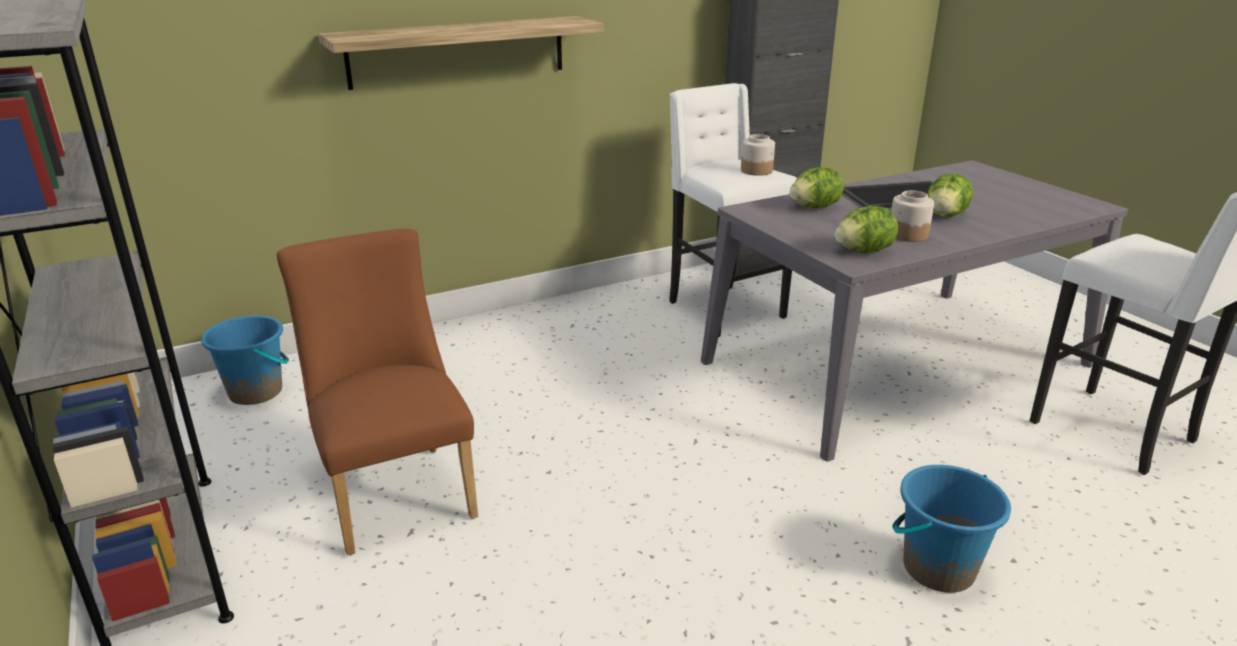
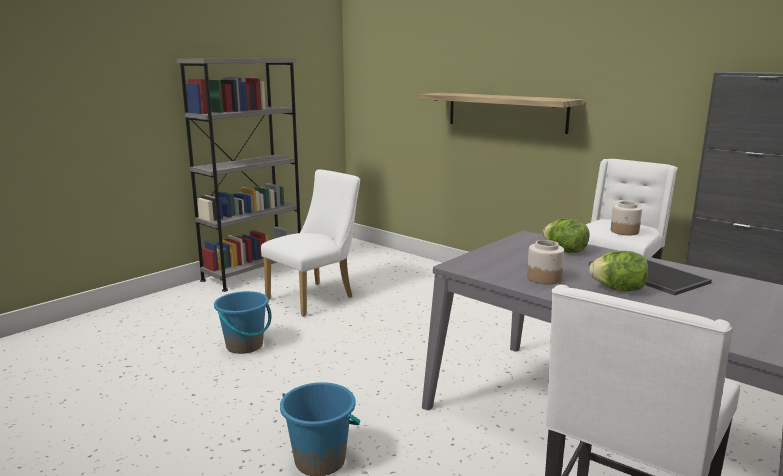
camera: 70 degrees right, 10 degrees down
blue bucket [201,315,289,405] -> blue bucket moved to [214,291,272,354]
brown chair [277,229,478,556] -> white chair [261,170,360,317]
lettuce [835,206,898,253] -> none

